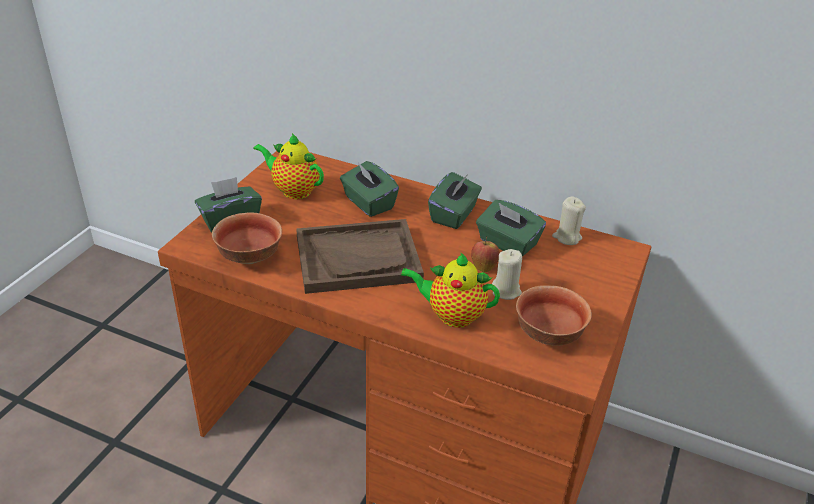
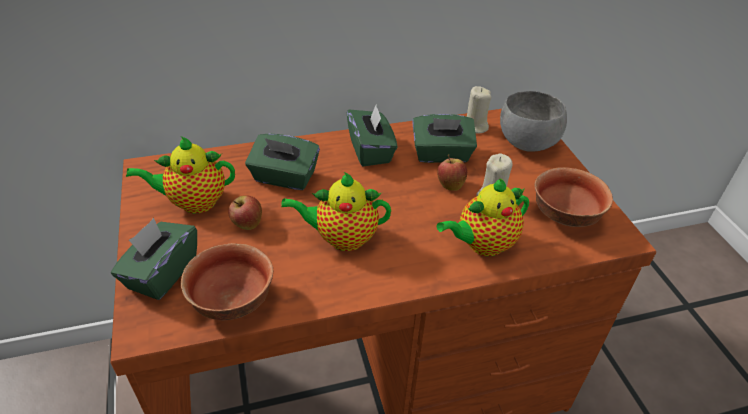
camera: 40 degrees left, 5 degrees up
brown tray [296,219,424,294] -> teapot [282,172,391,251]
none -> apple [228,195,262,230]
none -> grey bowl [500,91,567,152]

